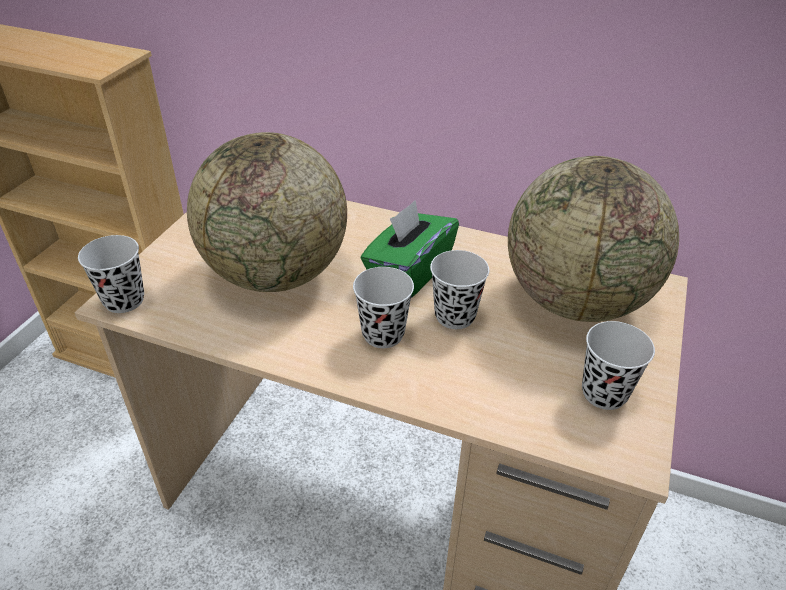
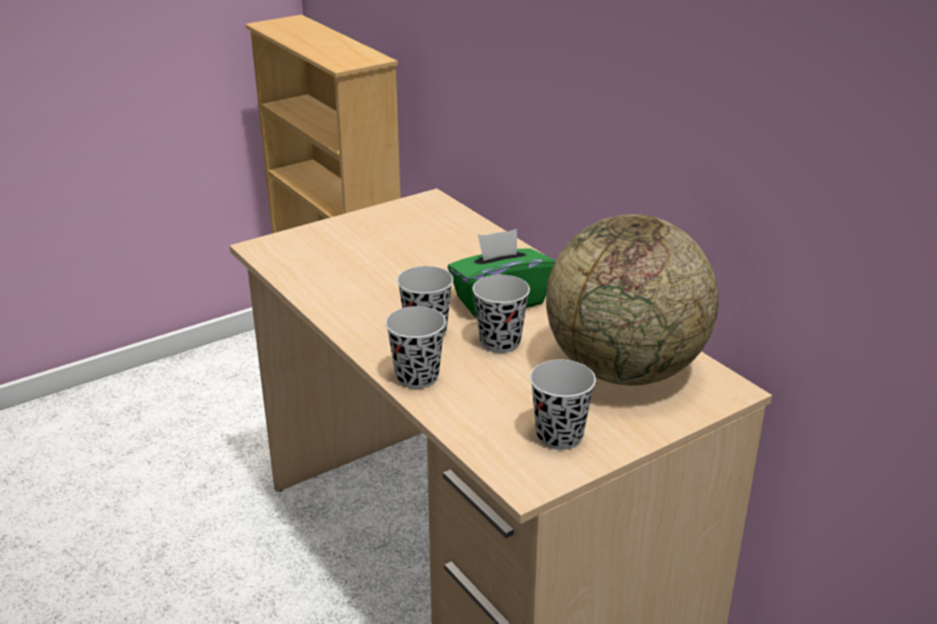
camera: 35 degrees right, 10 degrees down
black cup [78,235,144,313] -> black cup moved to [385,306,446,389]
globe [187,132,347,292] -> none

